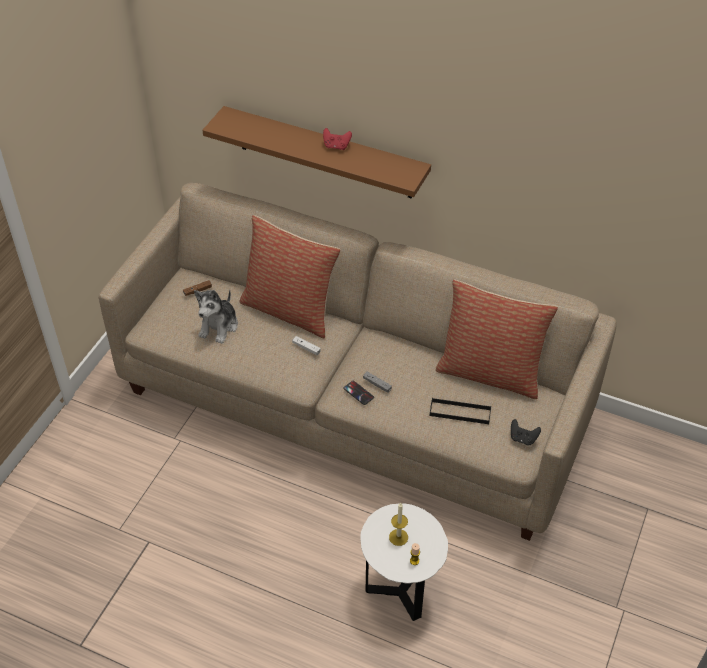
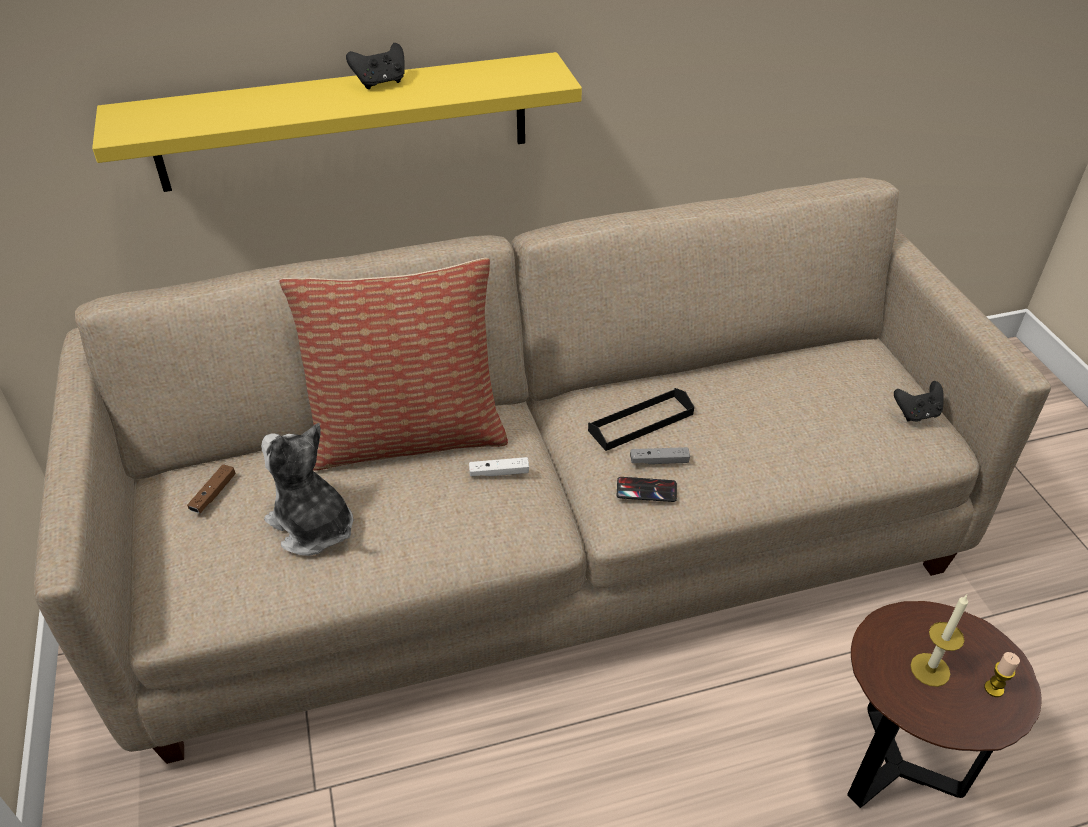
camera: 40 degrees left, 5 degrees down
plush toy [194,290,238,344] -> plush toy turned 150 degrees clockwise [261,423,353,556]
brown shelf [203,106,431,198] -> yellow shelf [92,52,582,192]
red game controller [323,128,352,150] -> black game controller [346,43,405,89]
white side table [361,503,448,621] -> brown side table [847,601,1041,808]
black tray [430,398,491,424] -> black tray moved to [588,388,694,451]
pillow [436,280,558,399] -> none

